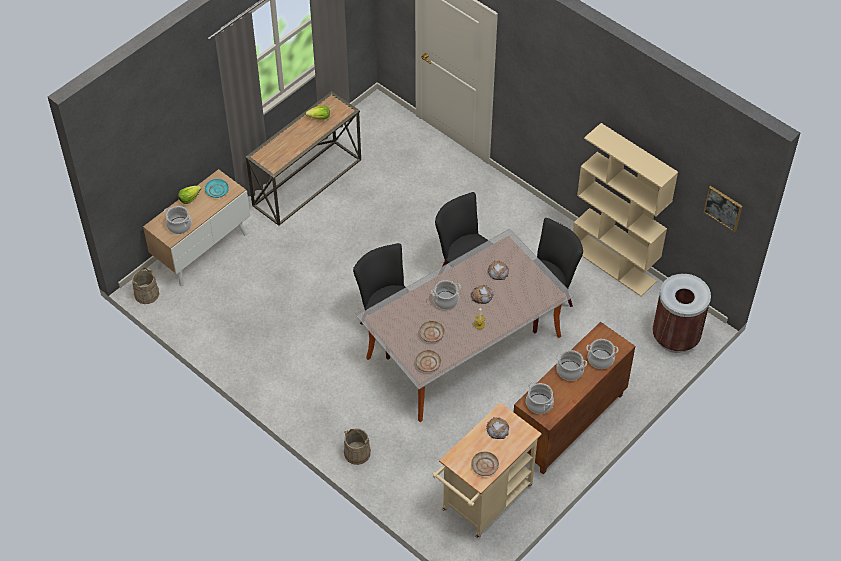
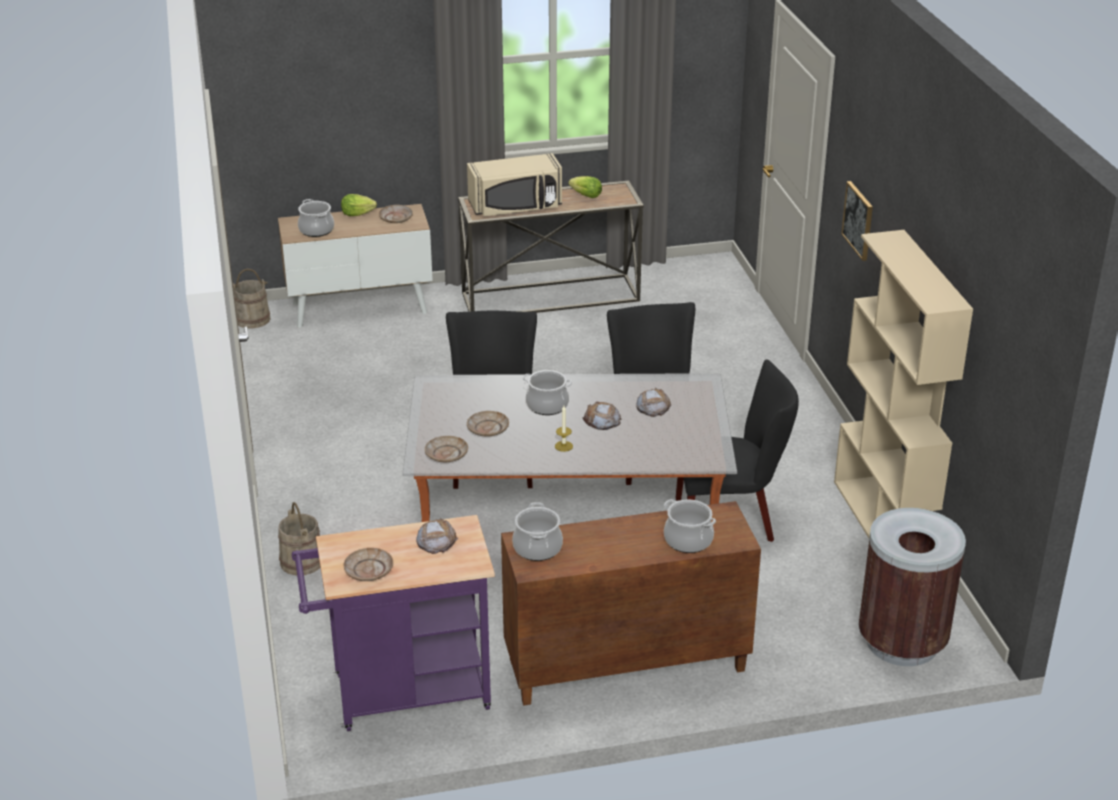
camera: 35 degrees right, 20 degrees down
turquoise plate [205,179,229,198] -> beige plate [379,205,413,223]
beige cart [432,403,542,538] -> purple cart [292,515,495,731]
cooking pot [556,350,587,381] -> none
picture [703,186,742,232] -> picture moved to [841,181,873,261]
none -> beige microwave [467,153,562,216]

